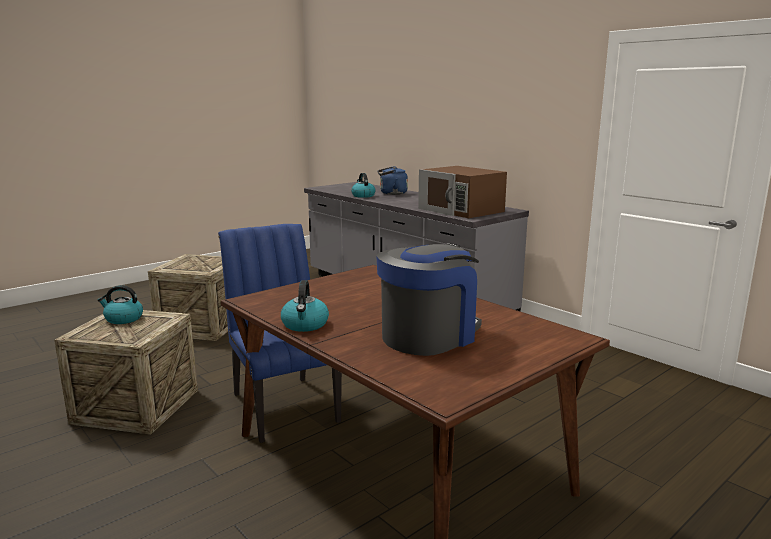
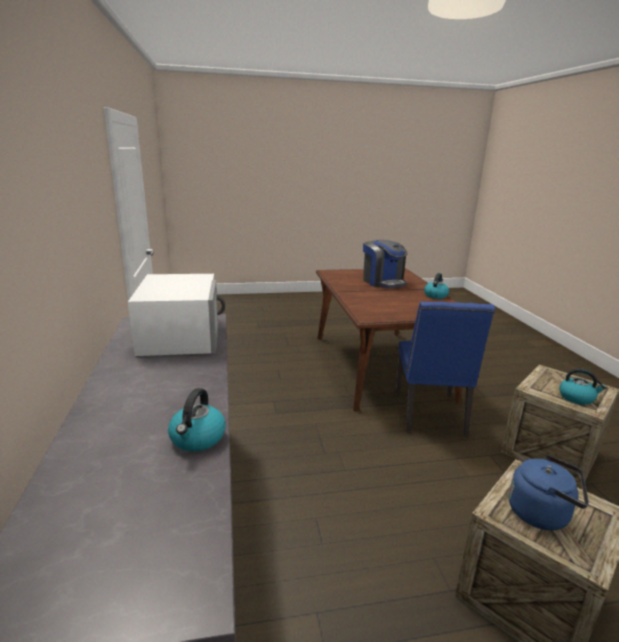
camera: 150 degrees left, 5 degrees up
coffee machine [376,243,482,356] -> coffee machine turned 105 degrees counterclockwise [363,240,407,288]
blue kettle [377,166,408,195] -> blue kettle moved to [509,455,589,531]
brown microwave [418,166,507,218] -> white microwave [128,274,226,356]

